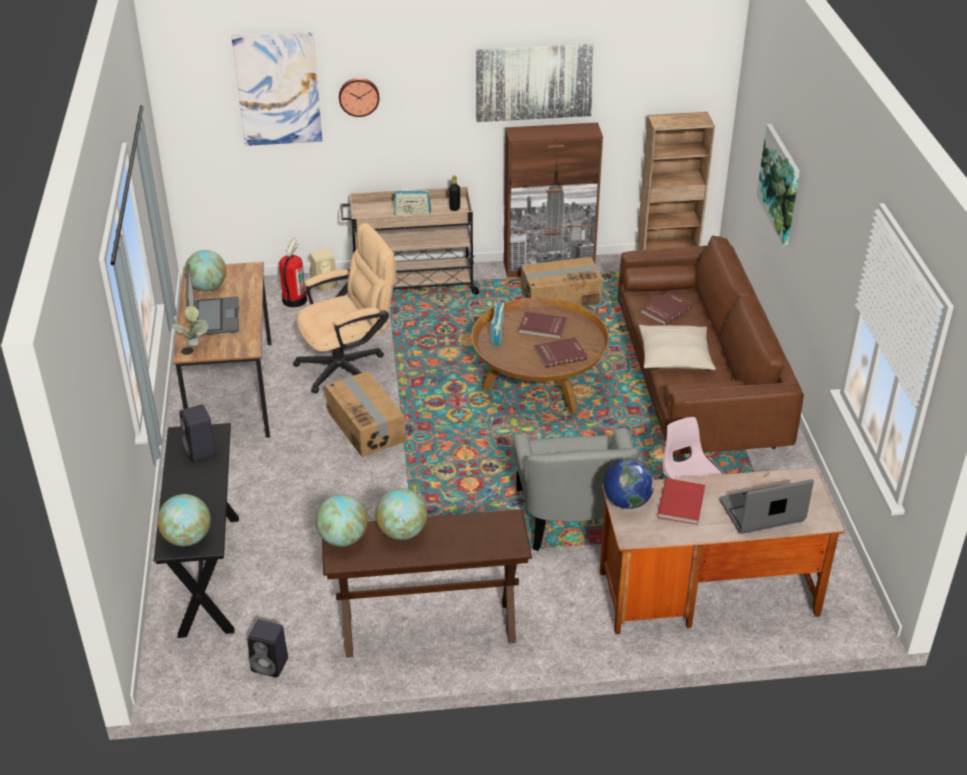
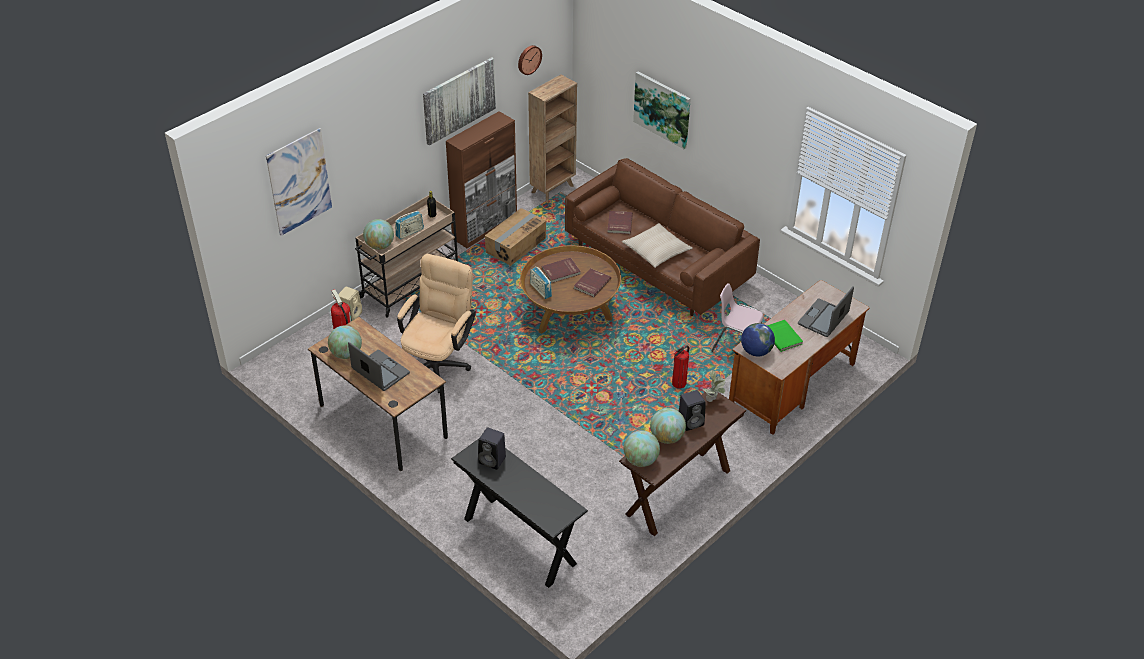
camera: 40 degrees left, 5 degrees up
globe [157,494,211,546] -> globe moved to [363,219,394,250]
potted plant [172,306,208,347] -> potted plant moved to [703,370,726,402]
black speaker [248,620,288,678] -> black speaker moved to [679,390,706,431]
cardboard box [325,371,406,457] -> none
wall clock [339,78,379,117] -> wall clock moved to [518,45,542,75]
grey armchair [513,428,639,551] -> fire extinguisher [672,345,689,388]
red book [657,478,705,525] -> green book [767,320,803,352]

